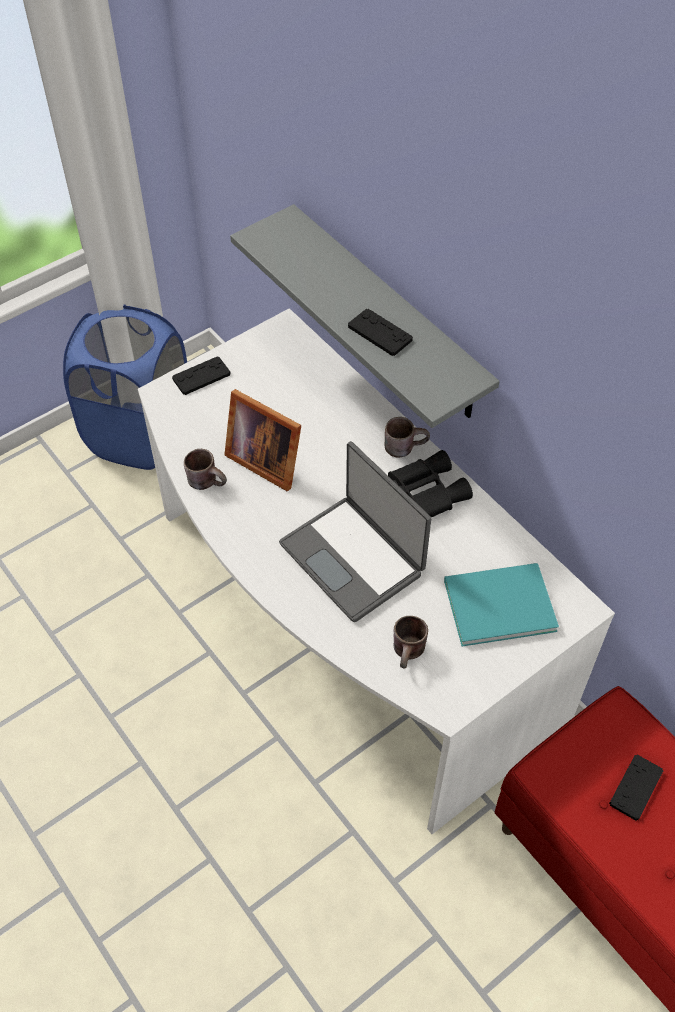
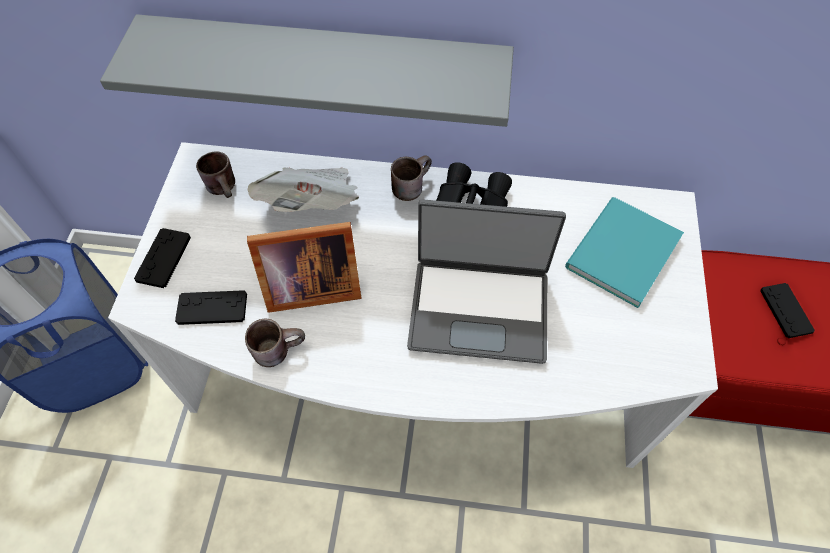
camera: 45 degrees left, 5 degrees up
black game controller [348,309,413,356] -> black game controller moved to [175,290,247,325]
brown mug [394,616,428,669] -> brown mug moved to [196,152,235,198]
none -> newspaper [247,167,359,212]

